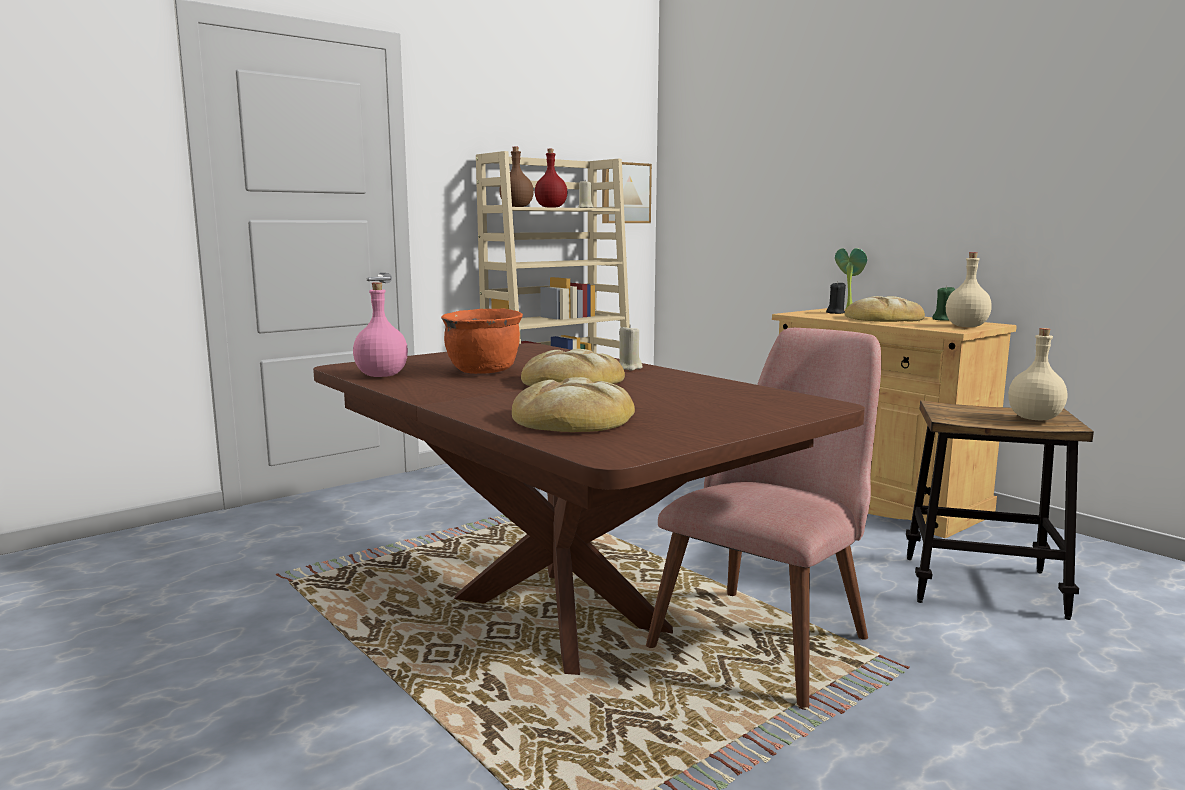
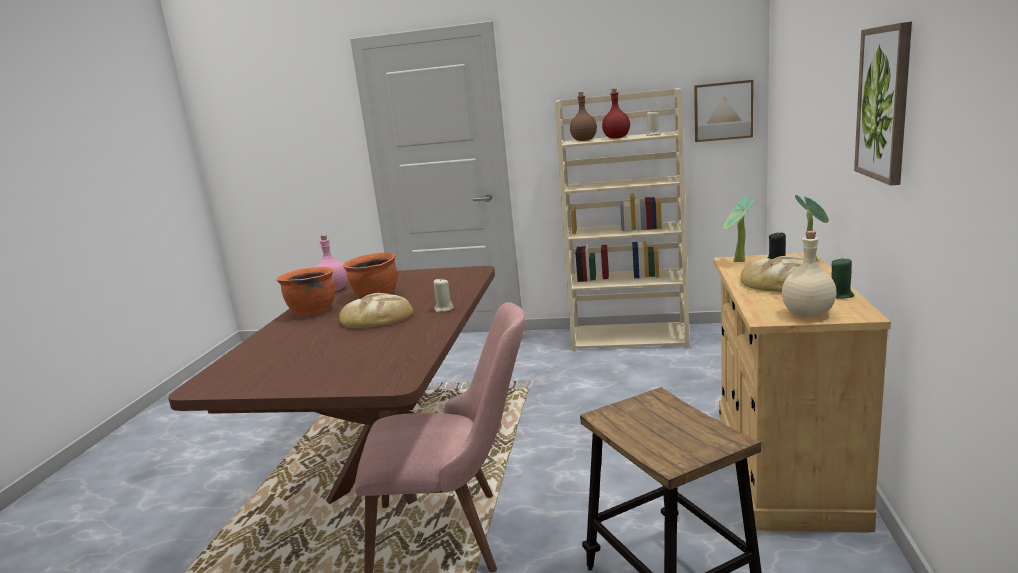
camera: 50 degrees right, 5 degrees up
bread [512,377,635,432] -> none
beige bottle [1008,328,1067,421] -> none
none -> orange cooking pot [276,267,335,315]
none -> potted plant [723,195,755,262]
none -> picture [854,22,912,186]

